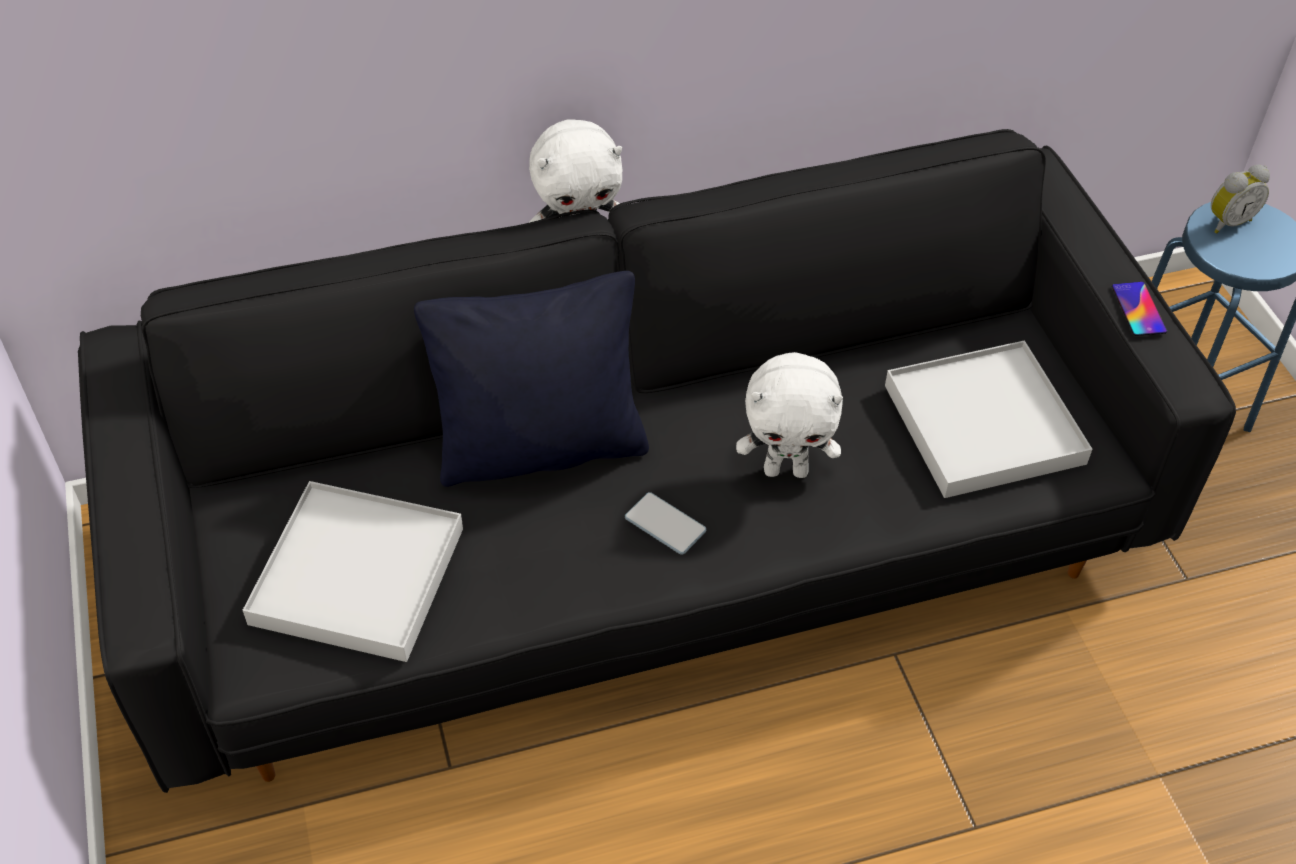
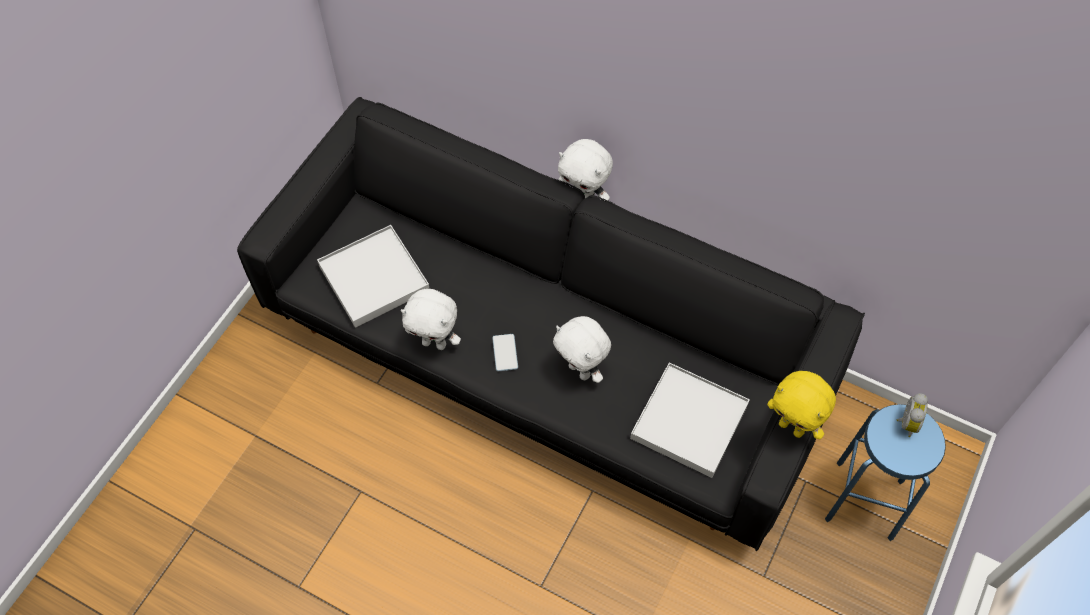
camera: 45 degrees right, 10 degrees up
black pillow [414,271,649,487] -> none
phone [1112,282,1167,336] -> yellow plush toy [767,371,836,439]
alarm clock [1211,165,1270,233] -> alarm clock turned 90 degrees counterclockwise [897,393,928,437]
none -> white plush toy [401,289,461,350]

